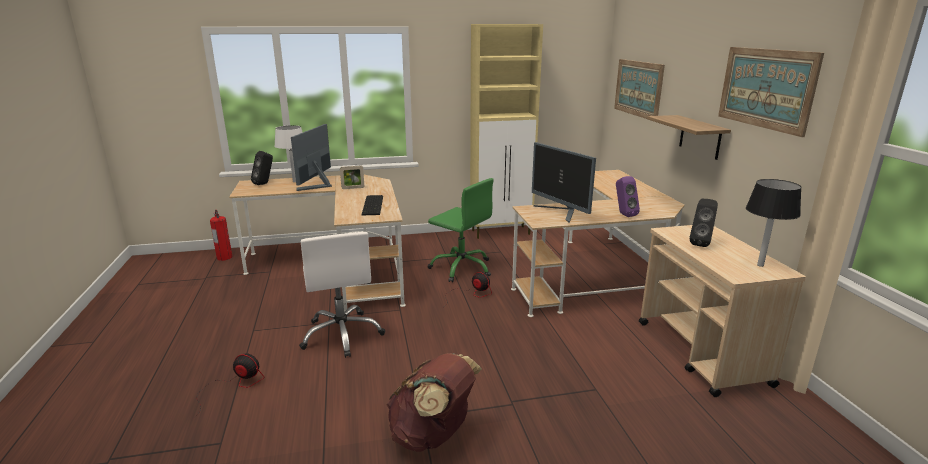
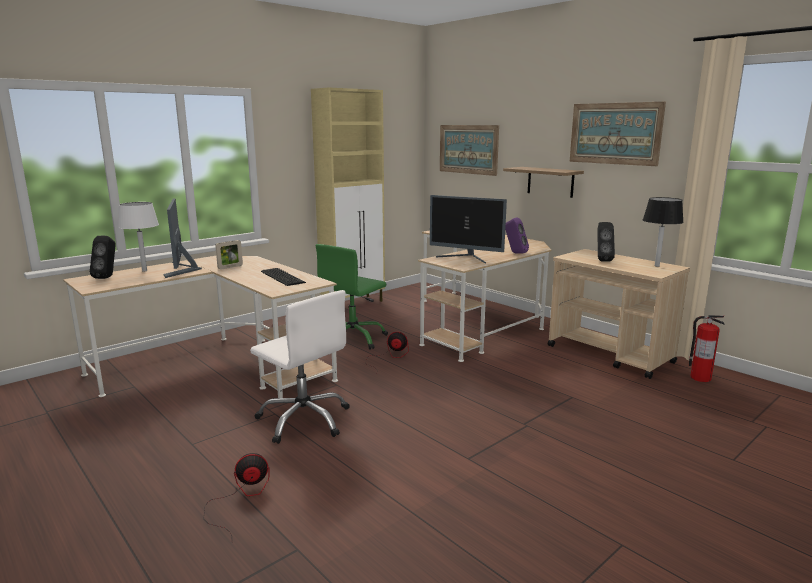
camera: 30 degrees left, 5 degrees down
fire extinguisher [210,210,232,261] -> fire extinguisher moved to [689,315,724,382]
brown backpack [387,353,482,452] -> none
green office chair [428,178,494,282] -> green office chair turned 120 degrees clockwise [316,244,388,350]

